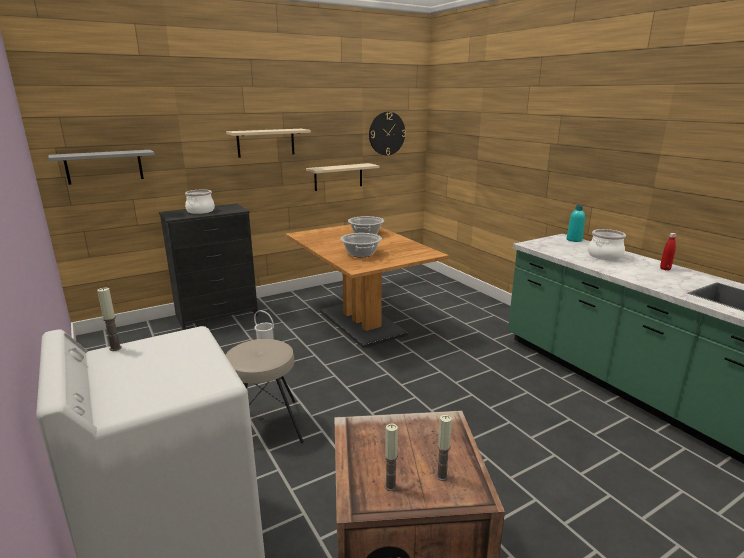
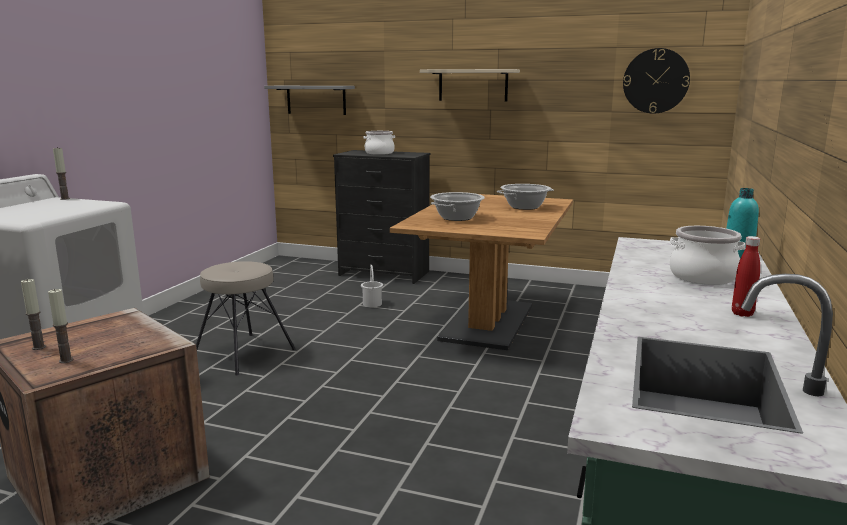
camera: 50 degrees right, 5 degrees down
beige shelf [306,163,379,191] -> none

